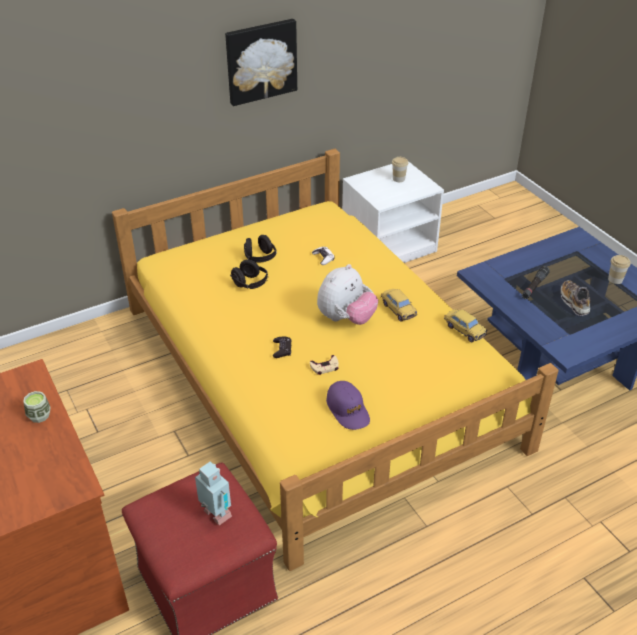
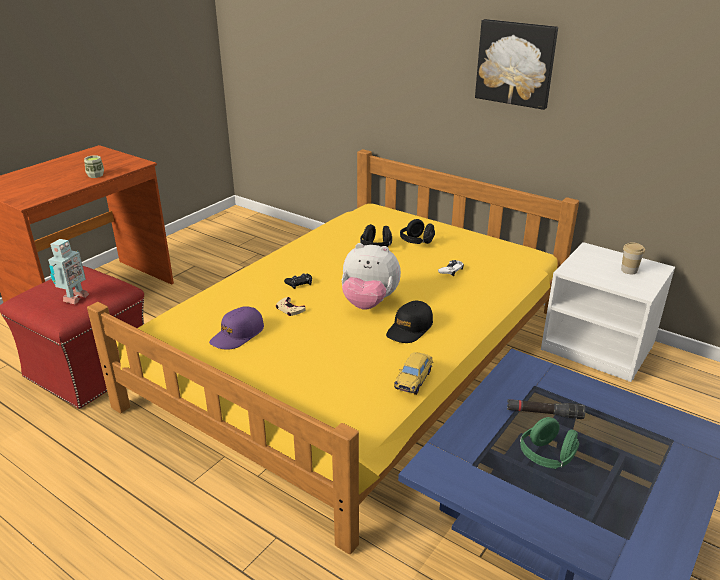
camera: 65 degrees right, 10 degrees down
toy car [381,289,417,322] -> black cap [386,301,433,343]
shoe [560,280,591,316] -> green headphones [520,417,579,469]
cup [608,255,631,284] -> none

